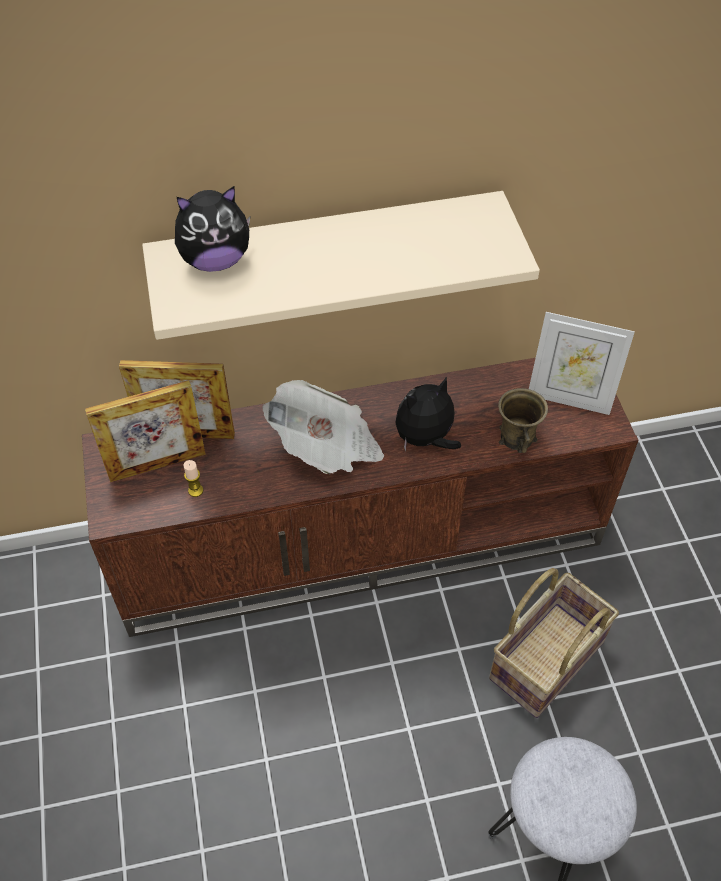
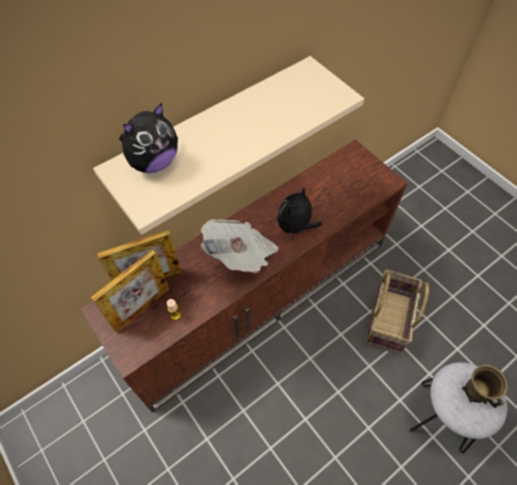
camera: 25 degrees left, 5 degrees up
brown mug [498,388,548,453] -> brown mug moved to [462,365,508,408]
picture frame [529,312,635,415] -> none

